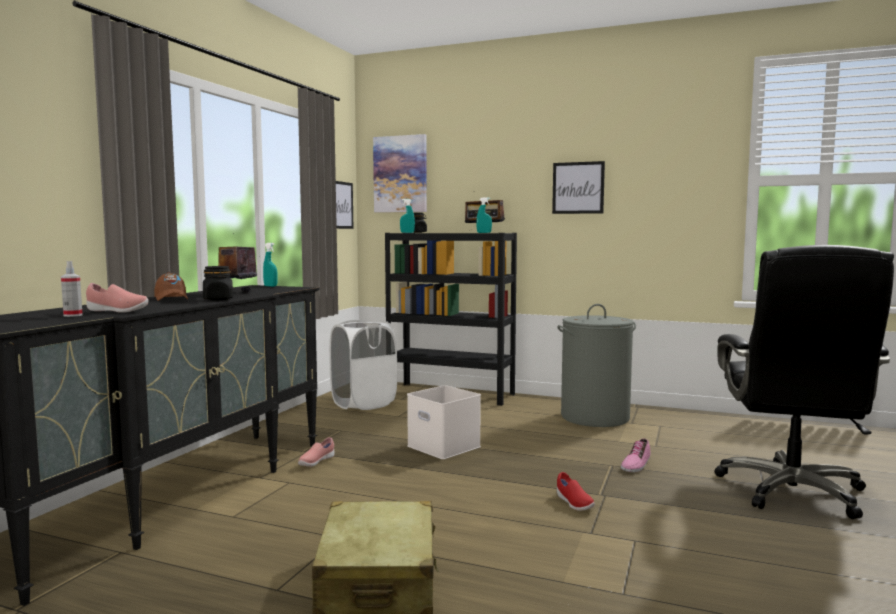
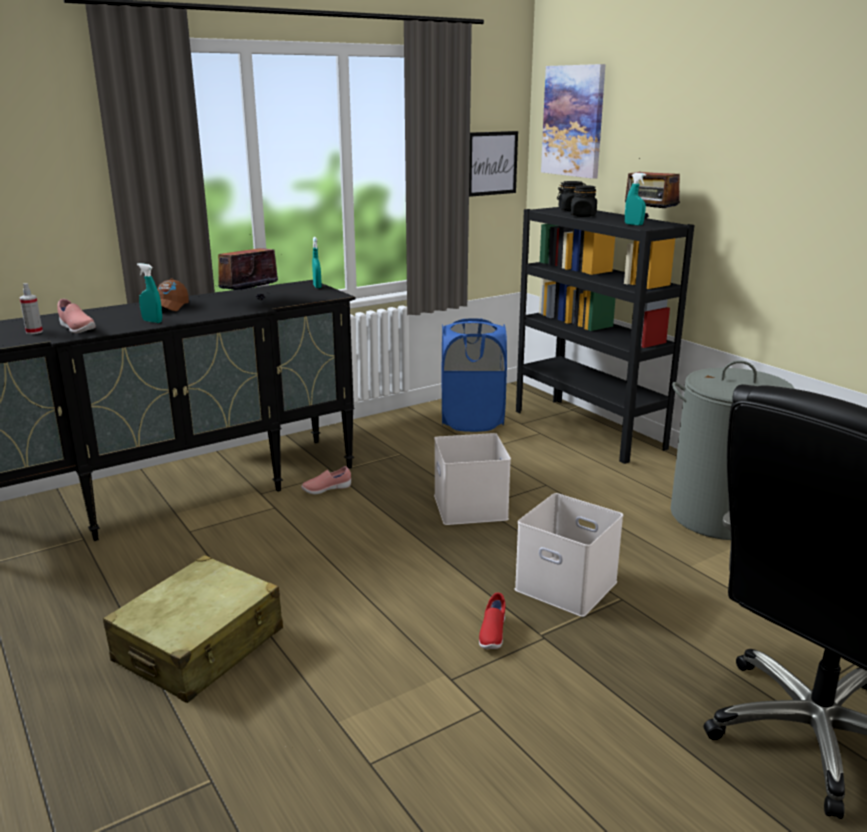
camera: 35 degrees right, 15 degrees up
black jar [203,266,233,300] -> black jar moved to [570,185,597,217]
white laundry basket [329,320,397,410] -> blue laundry basket [442,318,507,432]
turquoise spray bottle [400,199,415,233] -> turquoise spray bottle moved to [137,263,162,323]
picture [552,161,605,214] -> none
shoe [621,438,650,472] -> none
none -> white storage box [515,493,623,617]

